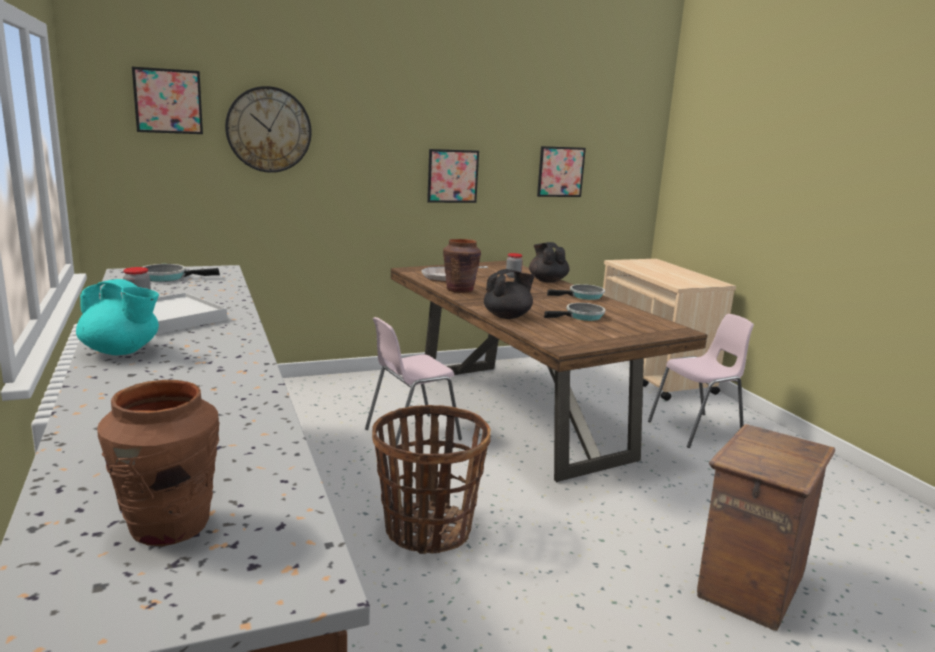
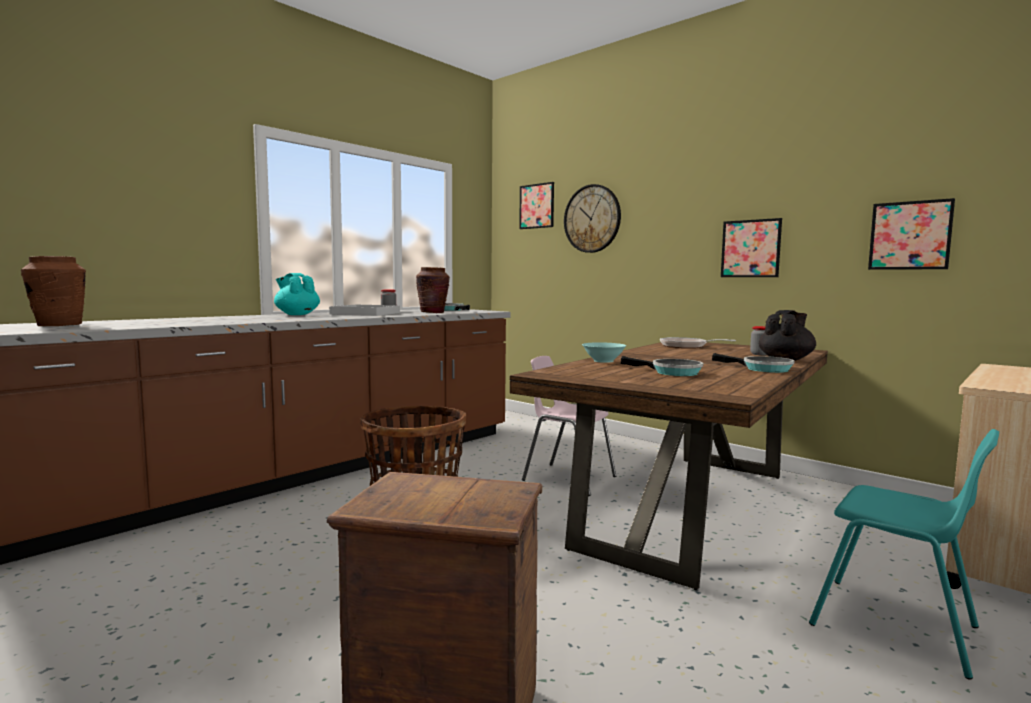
camera: 65 degrees right, 10 degrees down
turquoise teapot [76,279,159,355] -> turquoise teapot turned 135 degrees clockwise [274,273,320,315]
brown vase [443,239,481,293] -> brown vase moved to [416,267,450,313]
black teapot [484,269,535,319] -> turquoise bowl [582,342,626,363]
pink chair [648,314,754,448] -> turquoise chair [809,429,999,680]

